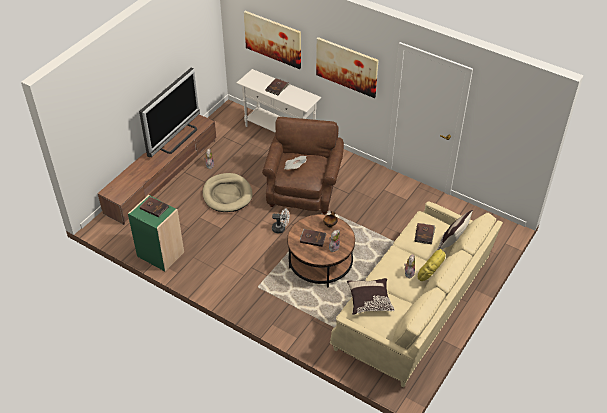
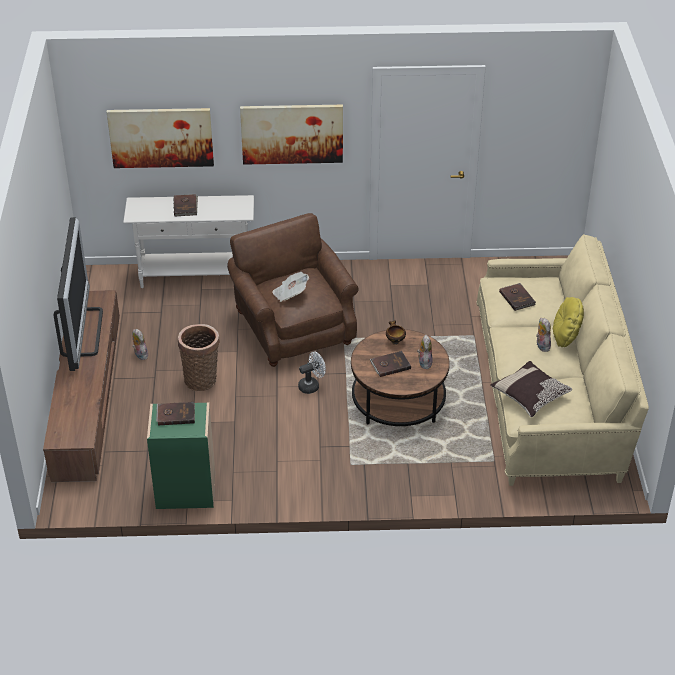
camera: 35 degrees left, 5 degrees down
beige dog bed [203,173,252,212] -> basket [178,324,220,391]
pillow [437,210,473,250] -> none

